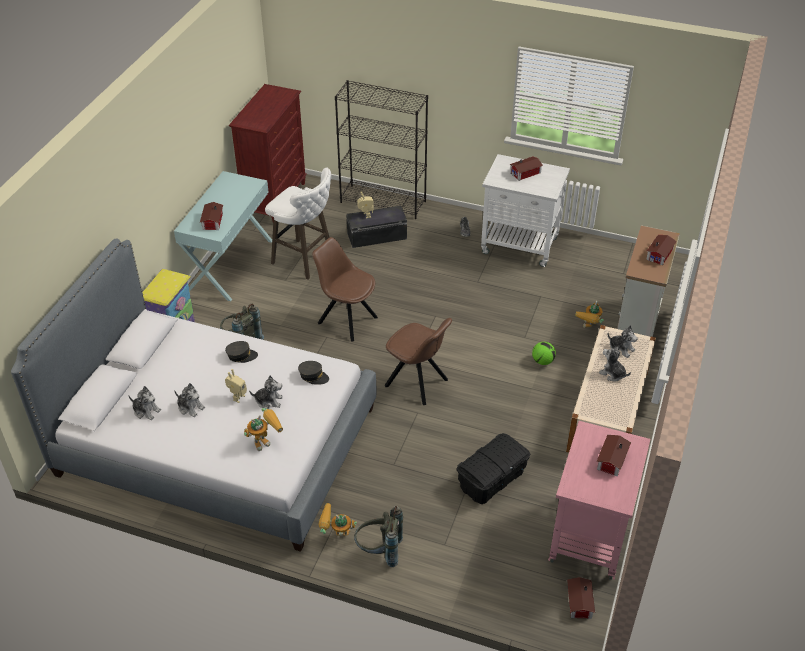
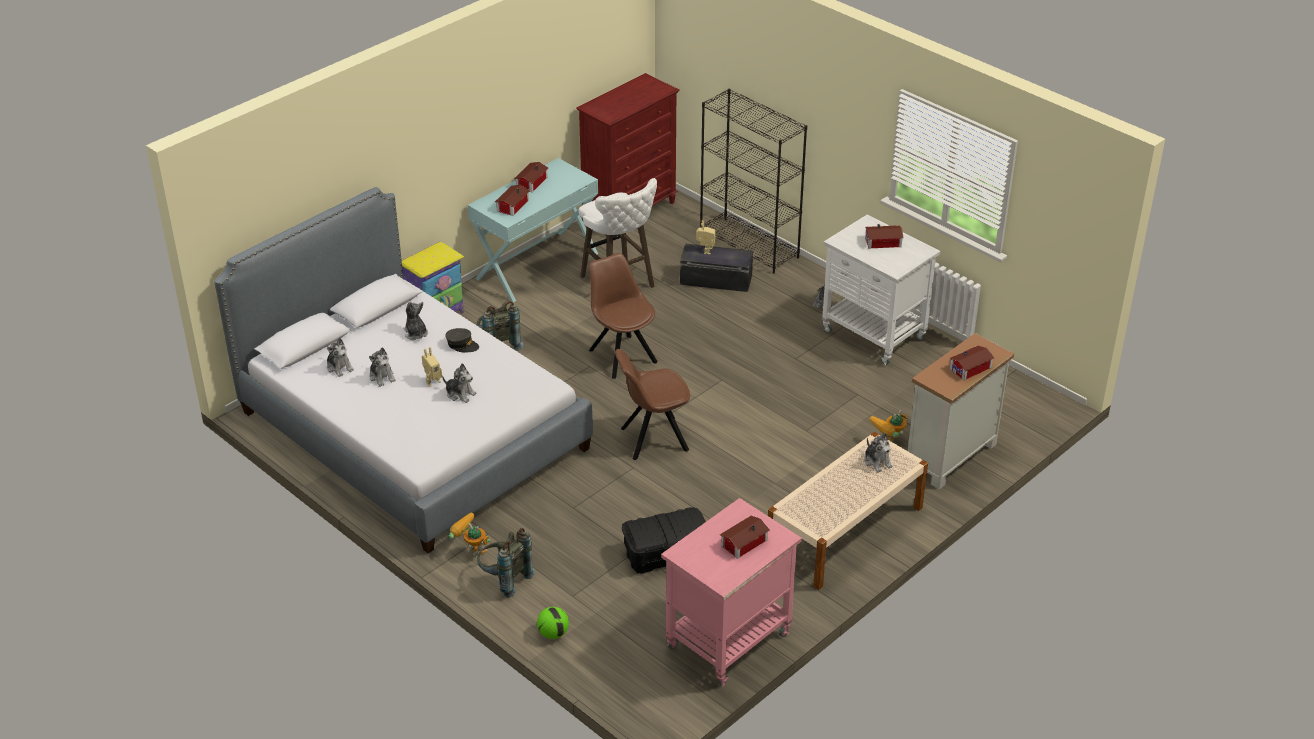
camera: 25 degrees right, 5 degrees down
toy robot [244,408,283,451] -> none
grey cap [298,361,329,385] -> none
brown chair [385,318,452,405] -> brown chair turned 105 degrees clockwise [615,349,690,460]
football [532,342,556,365] -> football moved to [537,607,569,639]
toy house [567,577,595,619] -> toy house moved to [514,162,548,192]
plush toy [599,346,631,382] -> plush toy moved to [403,302,428,340]

